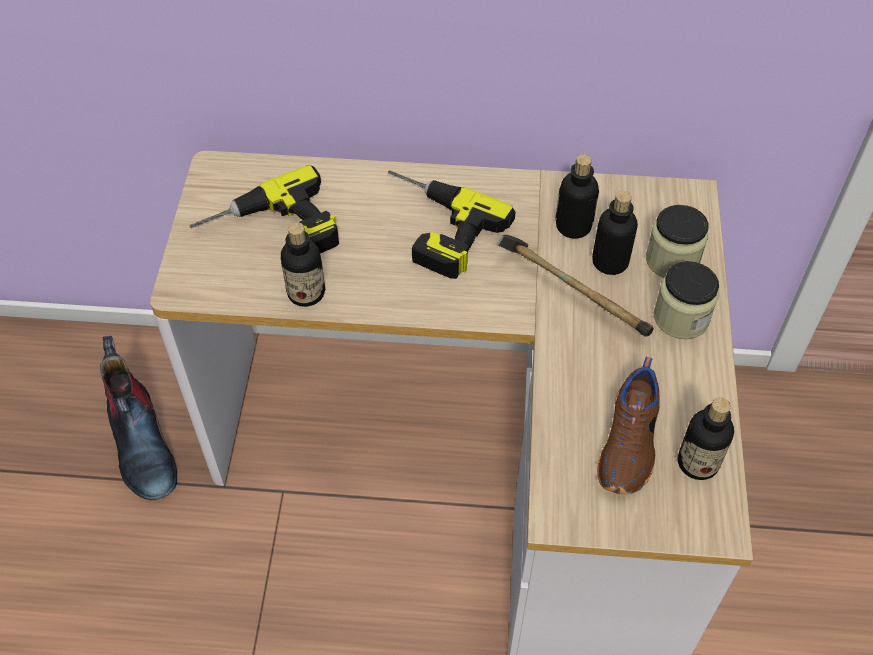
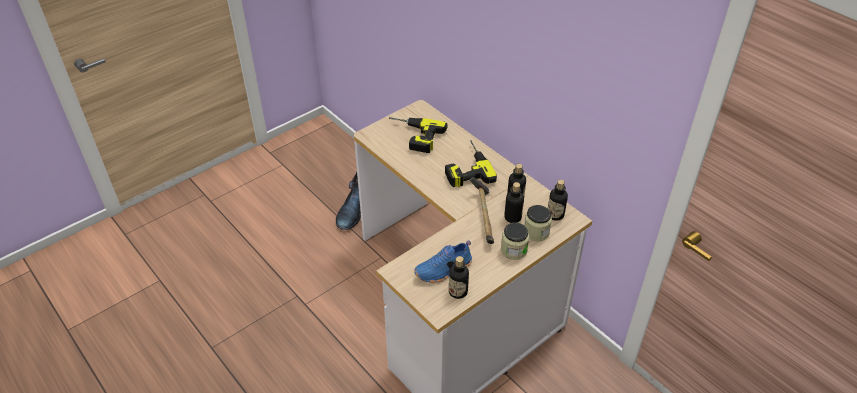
camera: 45 degrees right, 10 degrees down
bottle [280,222,325,307] -> bottle moved to [548,180,568,221]
brown shoe [597,357,660,494] -> blue shoe [414,240,472,283]

